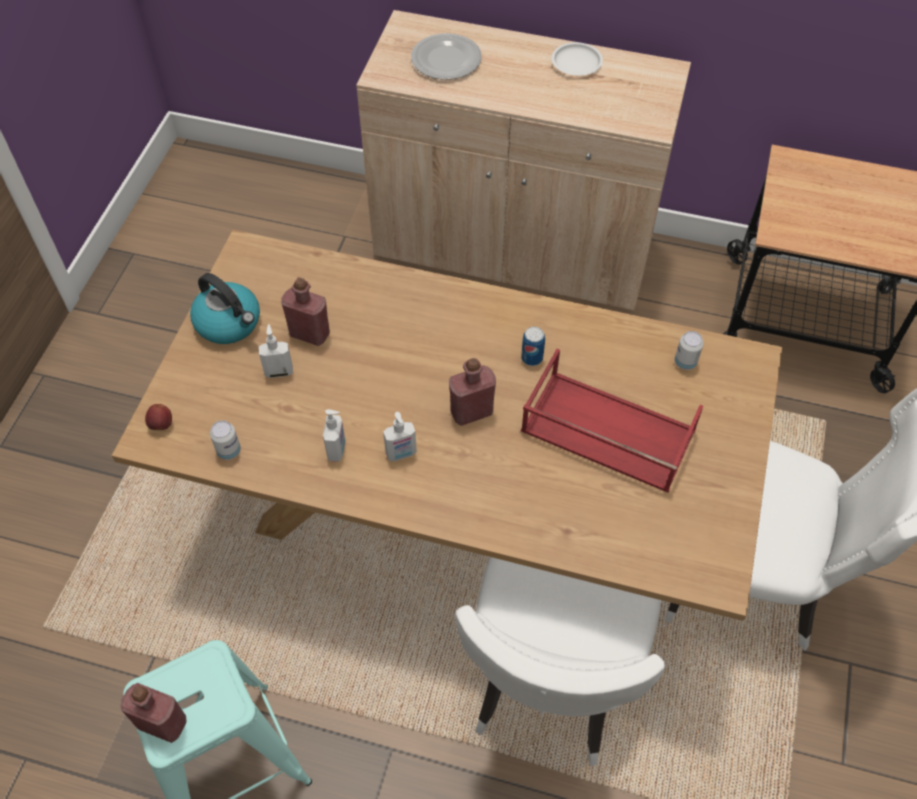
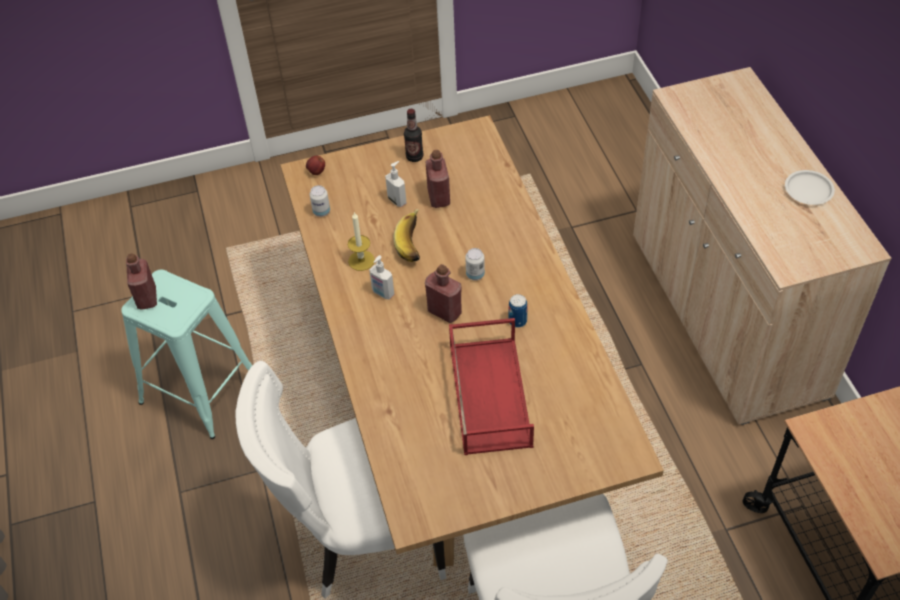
camera: 60 degrees right, 5 degrees down
kettle [190,273,260,344] -> bottle [404,109,423,162]
soap dispenser [323,409,346,462] -> candle [348,212,375,271]
plate [411,33,482,80] -> none
can [675,331,704,370] -> can moved to [465,248,485,280]
none -> banana [394,209,420,262]

